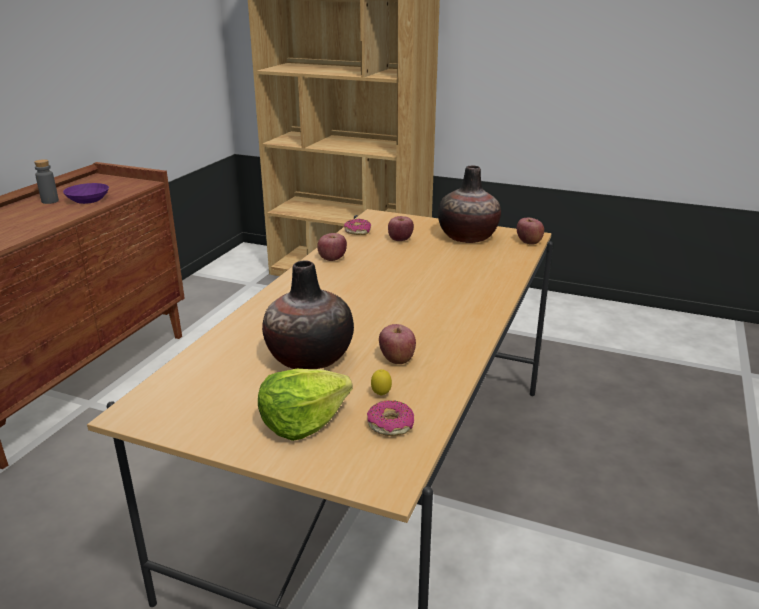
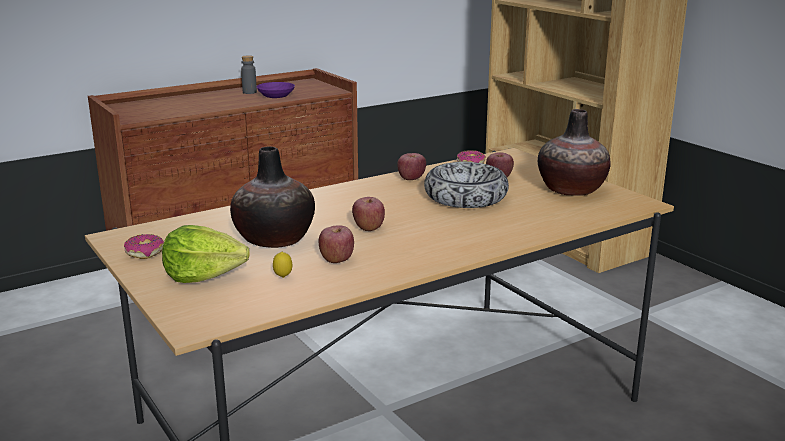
camera: 35 degrees right, 5 degrees down
donut [367,400,414,436] -> donut moved to [124,234,164,259]
apple [517,218,544,245] -> apple moved to [352,197,385,231]
none -> bowl [424,162,509,208]

